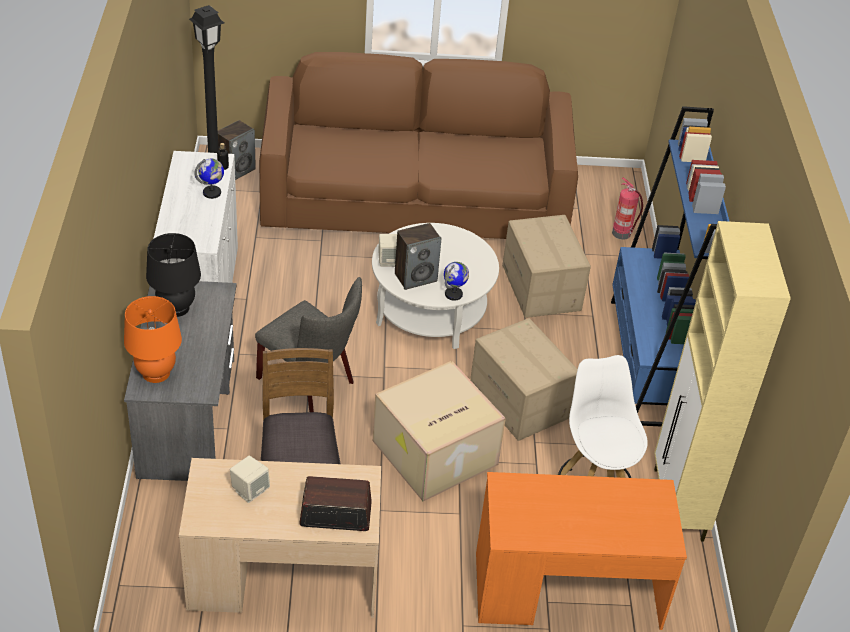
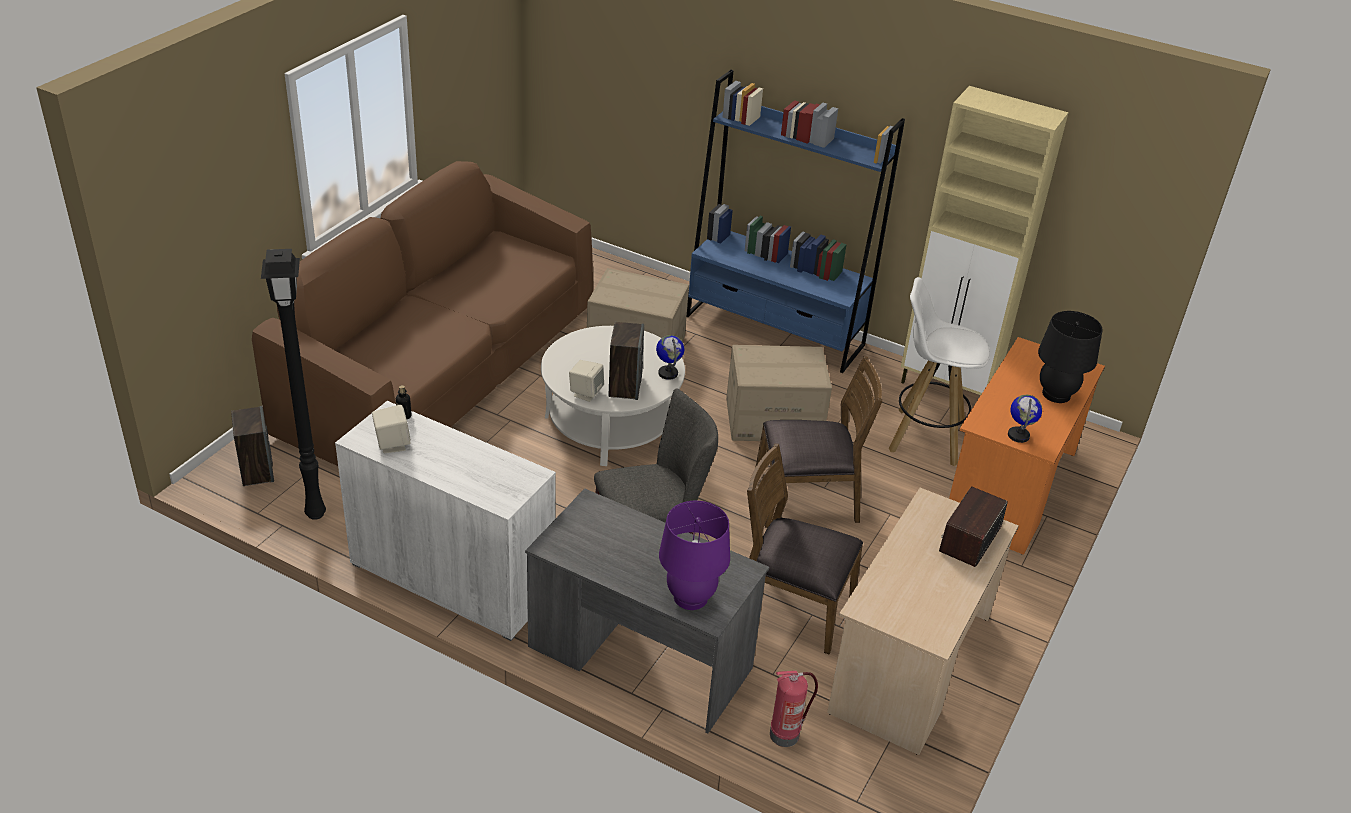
camera: 60 degrees left, 5 degrees down
orange table lamp [124,296,182,383] -> purple table lamp [659,501,730,610]
black table lamp [146,233,201,317] -> black table lamp moved to [1038,311,1103,403]
globe [194,159,224,199] -> globe moved to [1008,395,1042,443]
beige speaker [230,456,270,503] -> beige speaker moved to [372,405,411,453]
cardboard box [373,361,506,501] -> brown chair [755,356,882,528]
fire extinguisher [612,178,643,240] -> fire extinguisher moved to [770,671,818,747]

